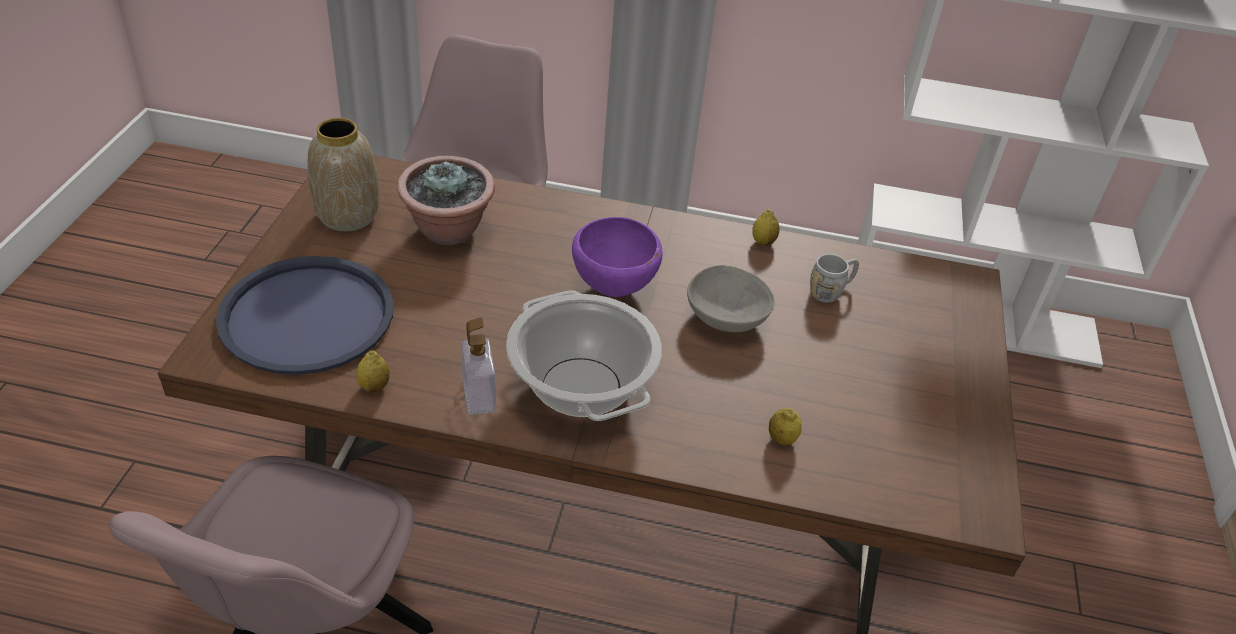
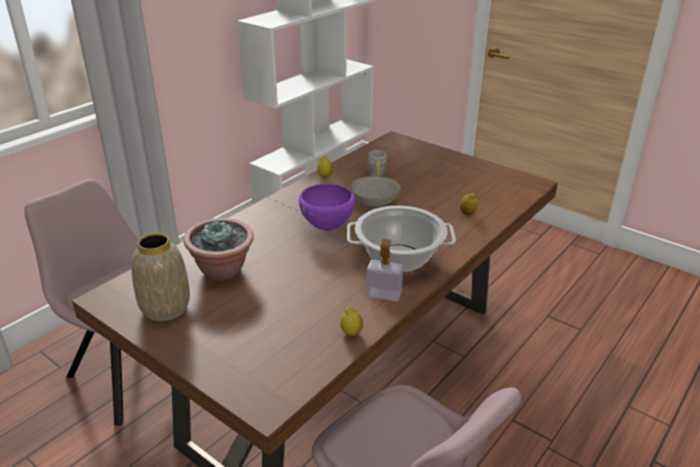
camera: 60 degrees left, 10 degrees down
blue tray [216,256,394,375] -> none

